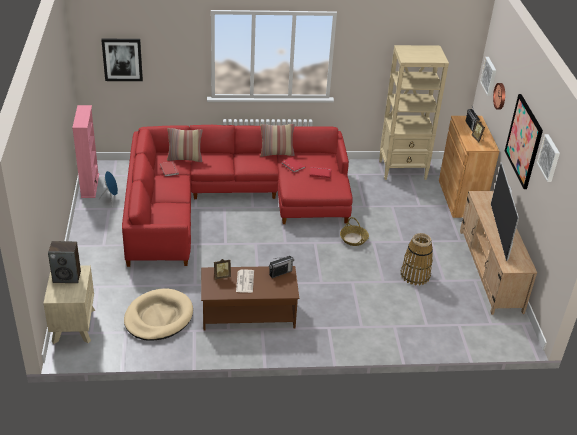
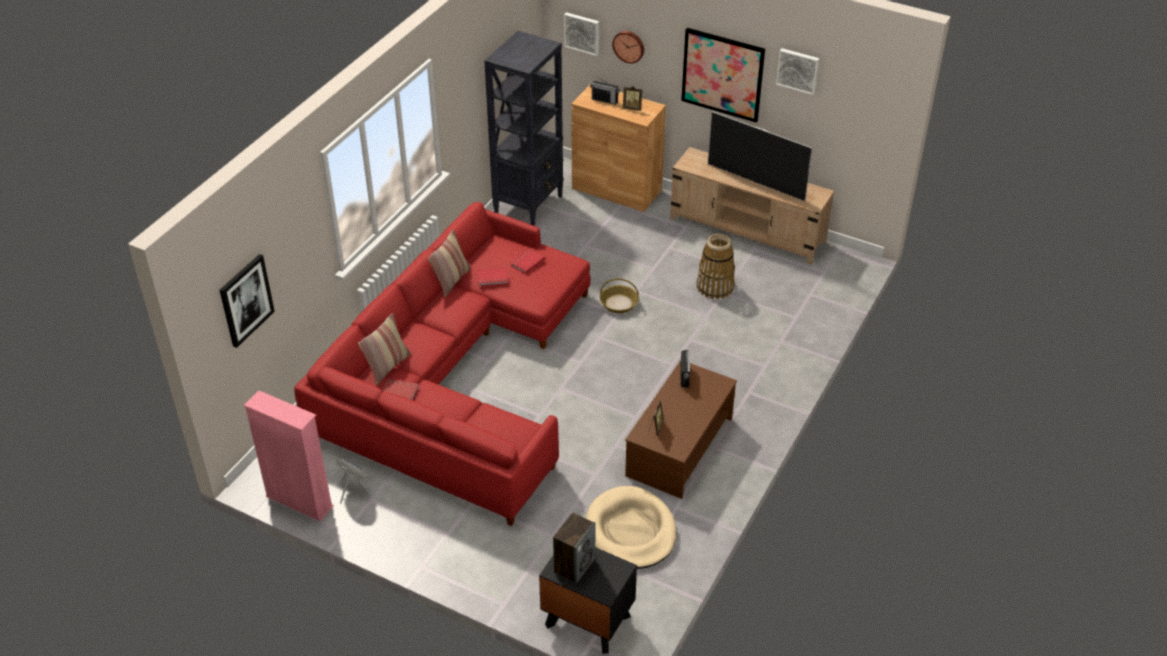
camera: 55 degrees left, 5 degrees up
beige nightstand [43,265,95,344] -> black nightstand [539,547,637,654]
newspaper [236,269,254,293] -> none
beige bookcase [379,45,449,180] -> black bookcase [484,31,564,226]

